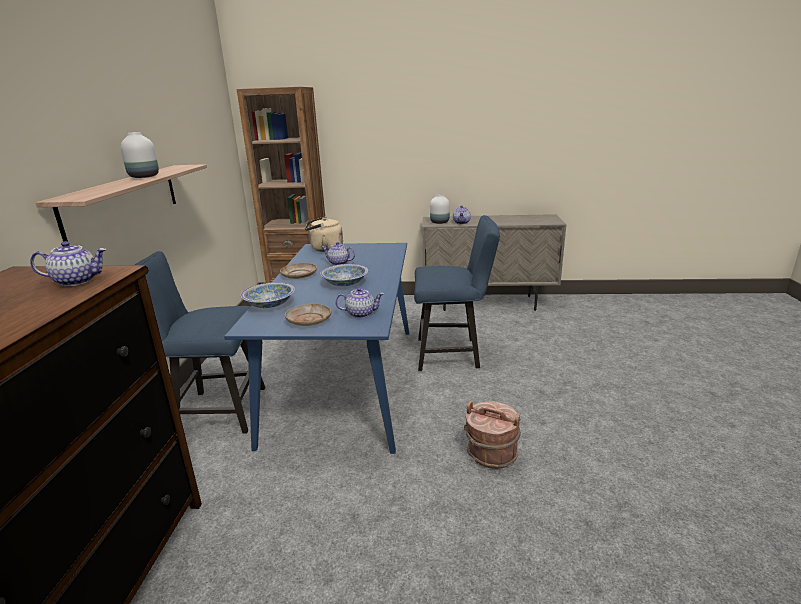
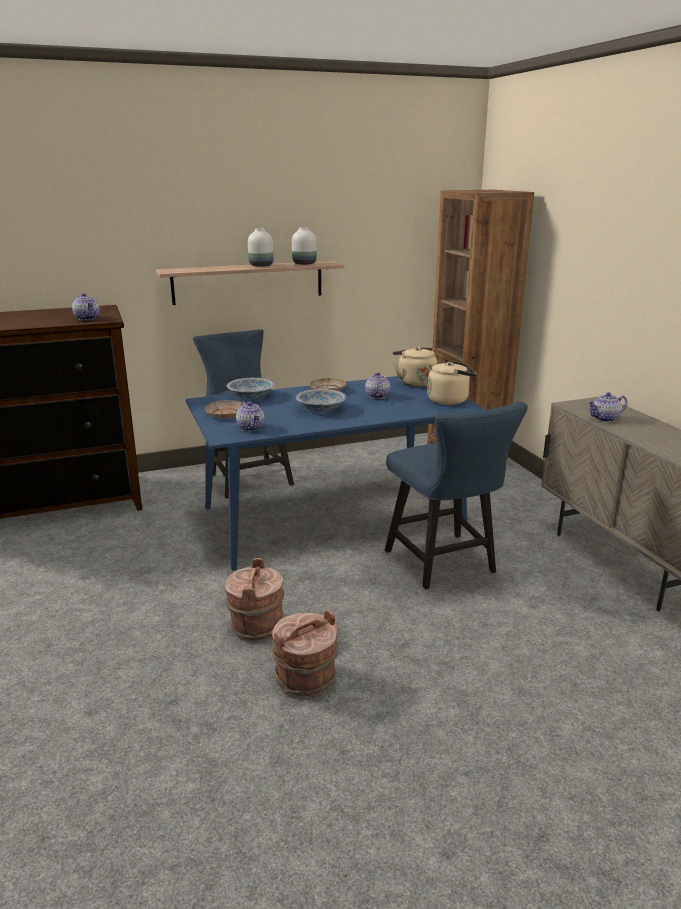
camera: 65 degrees right, 0 degrees up
white vase [430,194,450,224] -> white vase moved to [292,227,317,265]
none -> brown bucket [272,609,339,696]
none -> beige kettle [427,360,477,405]

